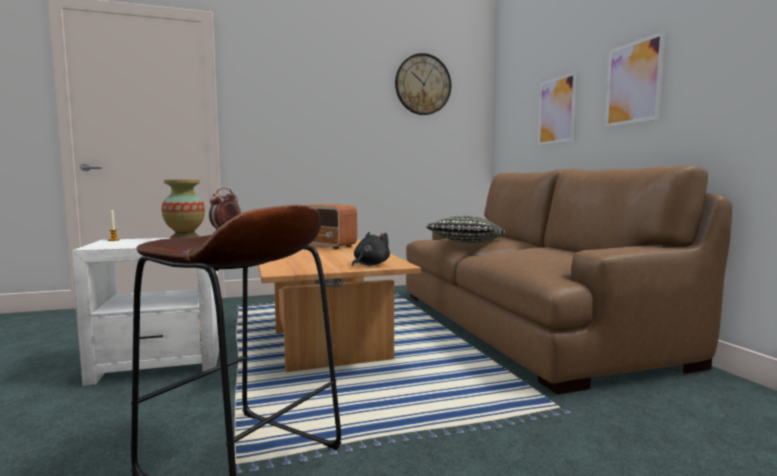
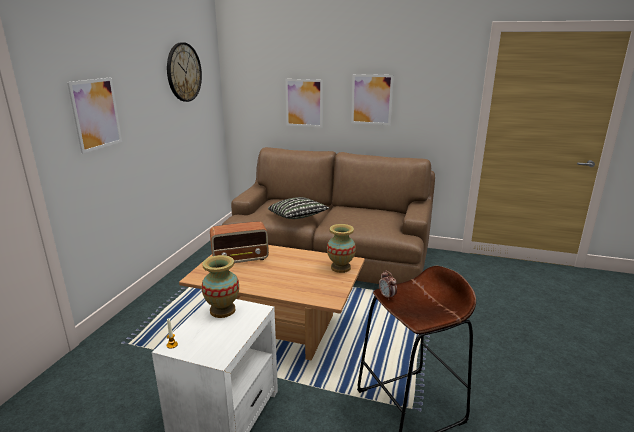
camera: 55 degrees left, 15 degrees up
black plush toy [352,232,390,266] -> vase [327,224,356,273]
none -> picture [67,77,122,153]

